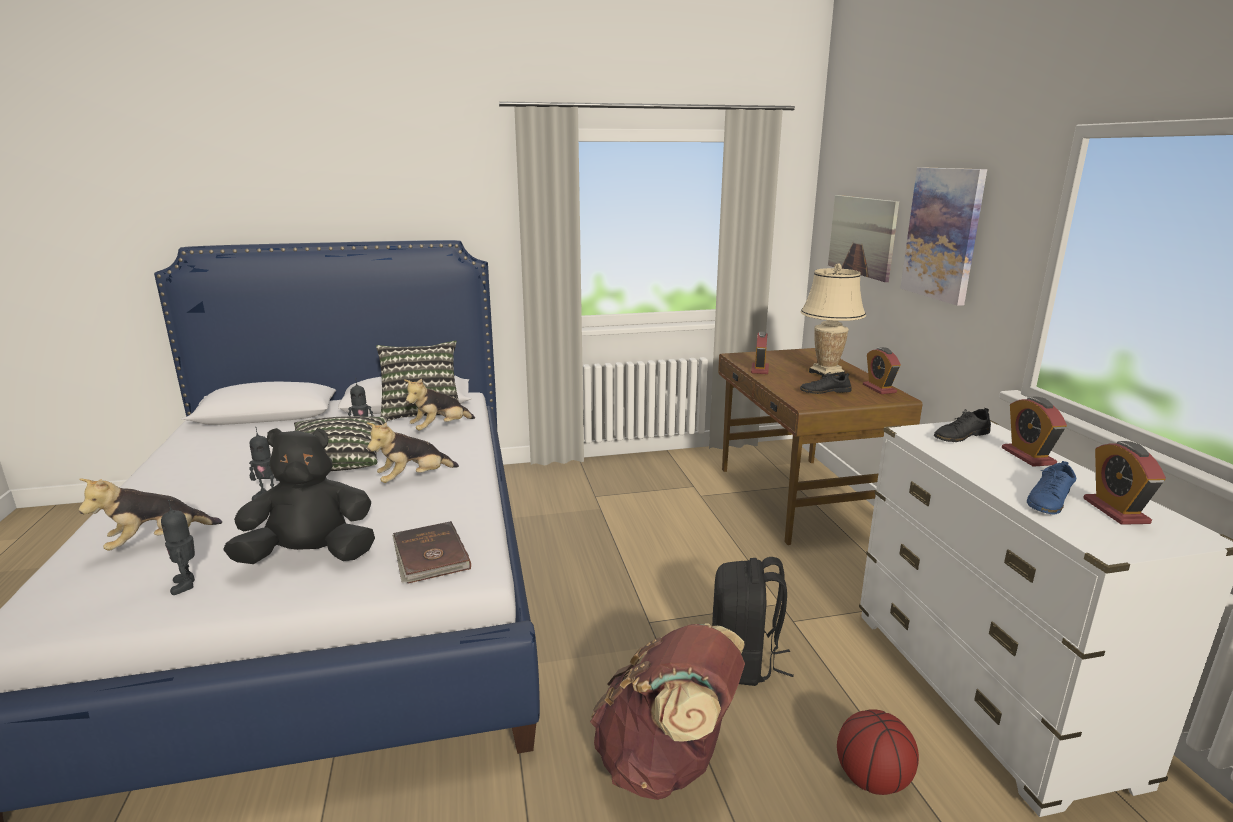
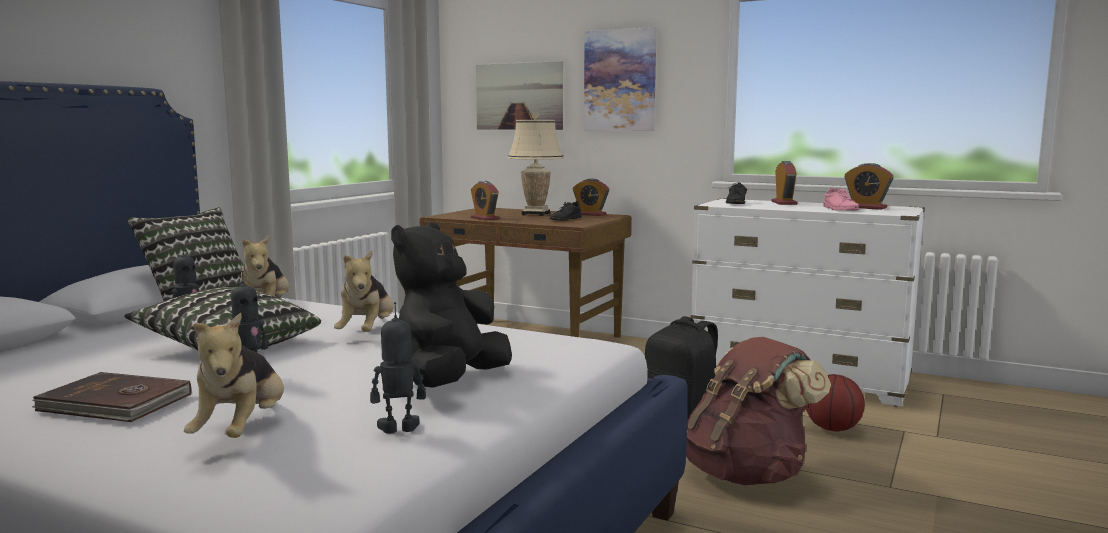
camera: 50 degrees left, 10 degrees down
toy robot [161,500,195,595] -> toy robot turned 150 degrees clockwise [370,302,426,434]
brown book [392,521,471,584] -> brown book moved to [32,372,191,422]
alarm clock [1002,397,1067,467] -> alarm clock turned 120 degrees counterclockwise [771,161,798,205]
blue shoe [1027,461,1076,514] -> pink shoe [823,187,860,211]

